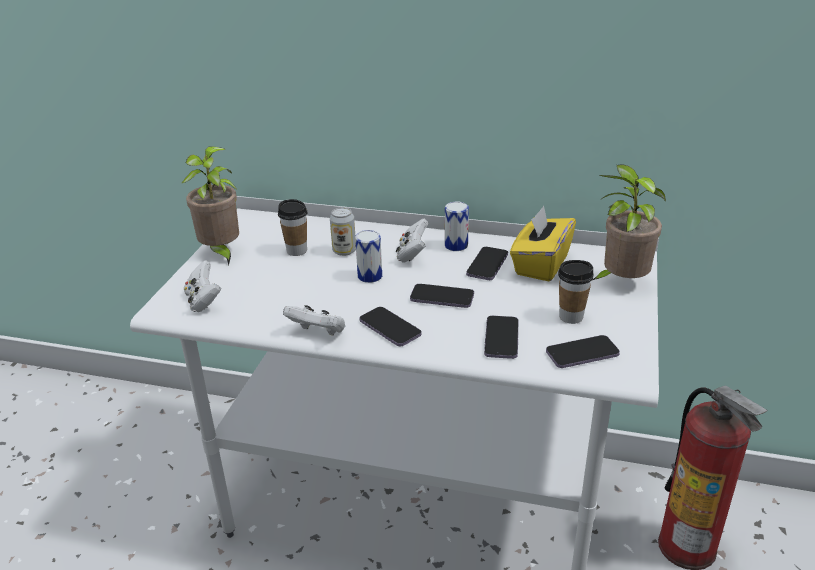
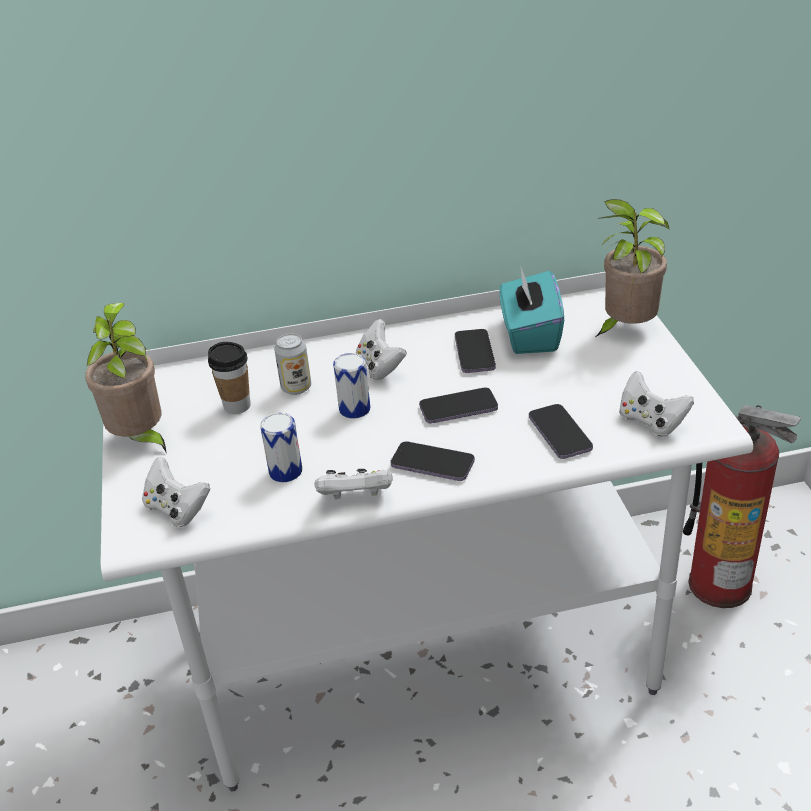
camera: 25 degrees left, 5 degrees up
can [445,201,469,251] -> can moved to [260,413,302,482]
yellow tissue box [510,206,576,281] -> turquoise tissue box [499,268,564,354]
phone [546,335,620,368] -> white game controller [619,371,694,437]
cup [558,260,594,324] -> none

